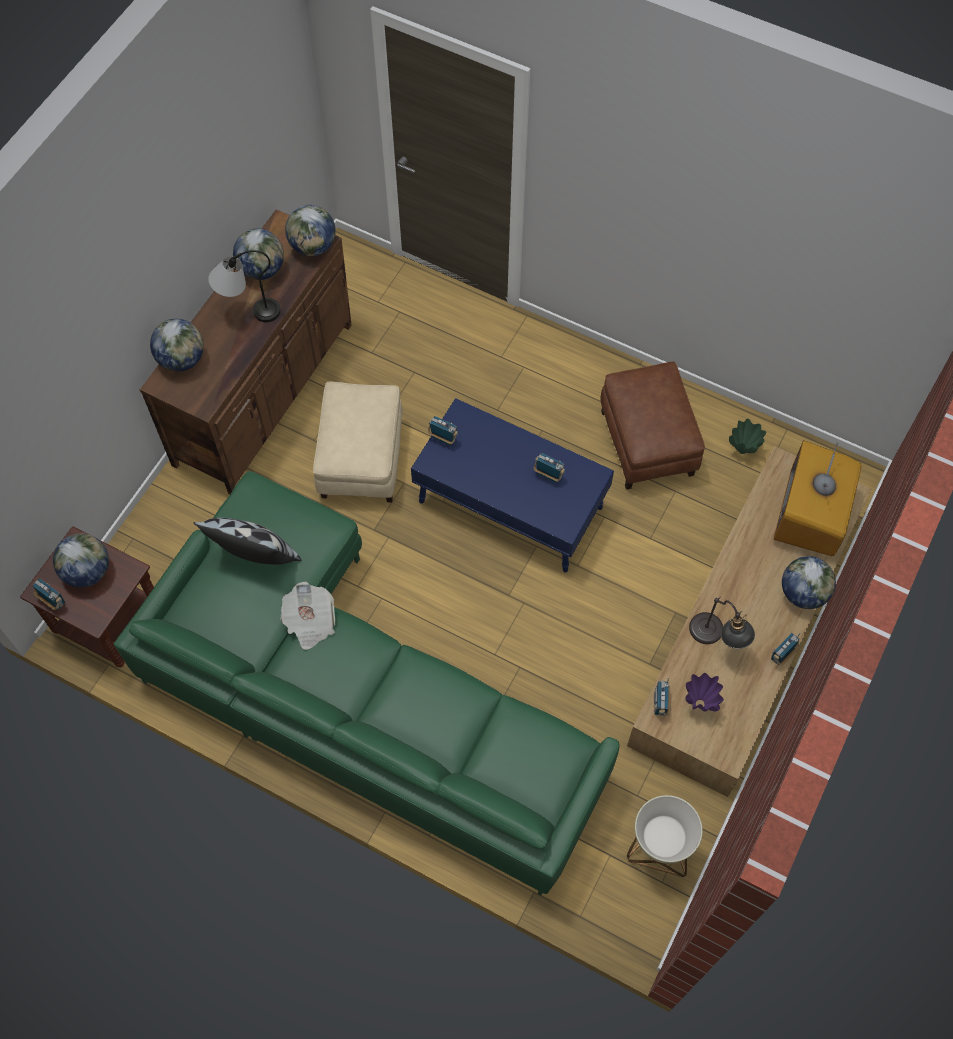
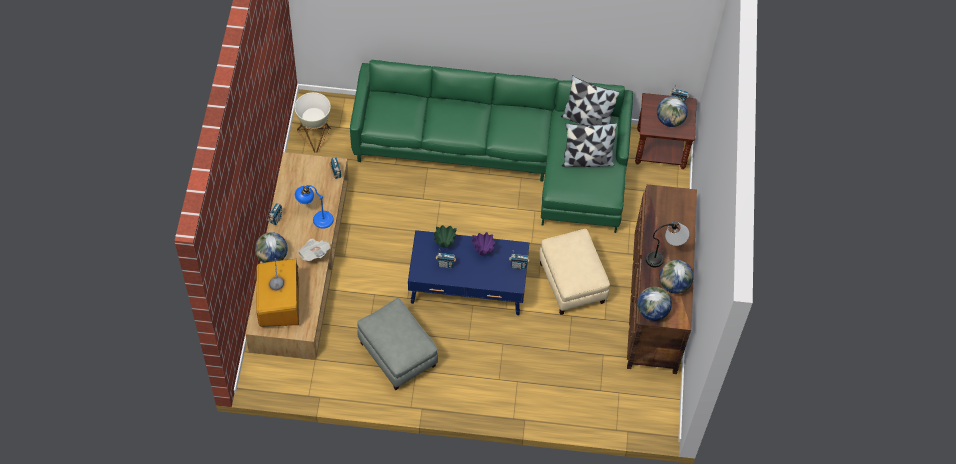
camera: 155 degrees right, 5 degrees down
globe [150,319,204,372] -> none
newspaper [280,582,335,650] -> newspaper moved to [298,239,331,261]
brown ottoman [600,362,705,490] -> grey ottoman [357,298,438,390]
purple vase [686,673,724,712] -> purple vase moved to [472,232,496,255]
grey table lamp [689,597,755,649] -> blue table lamp [295,185,334,229]
green vase [729,419,767,454] -> green vase moved to [434,225,457,248]
none -> pillow [561,75,620,125]

